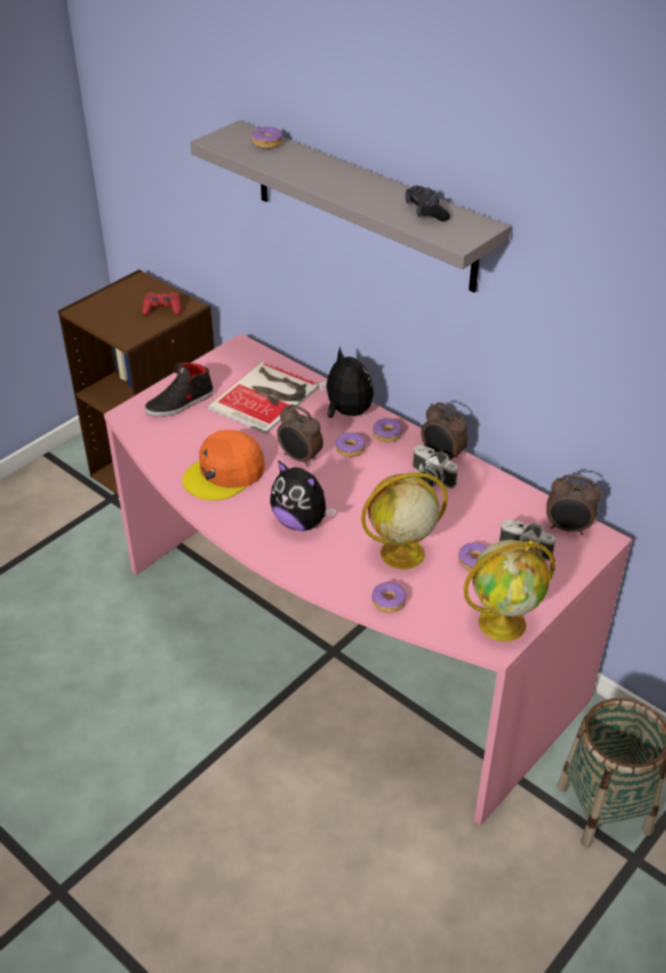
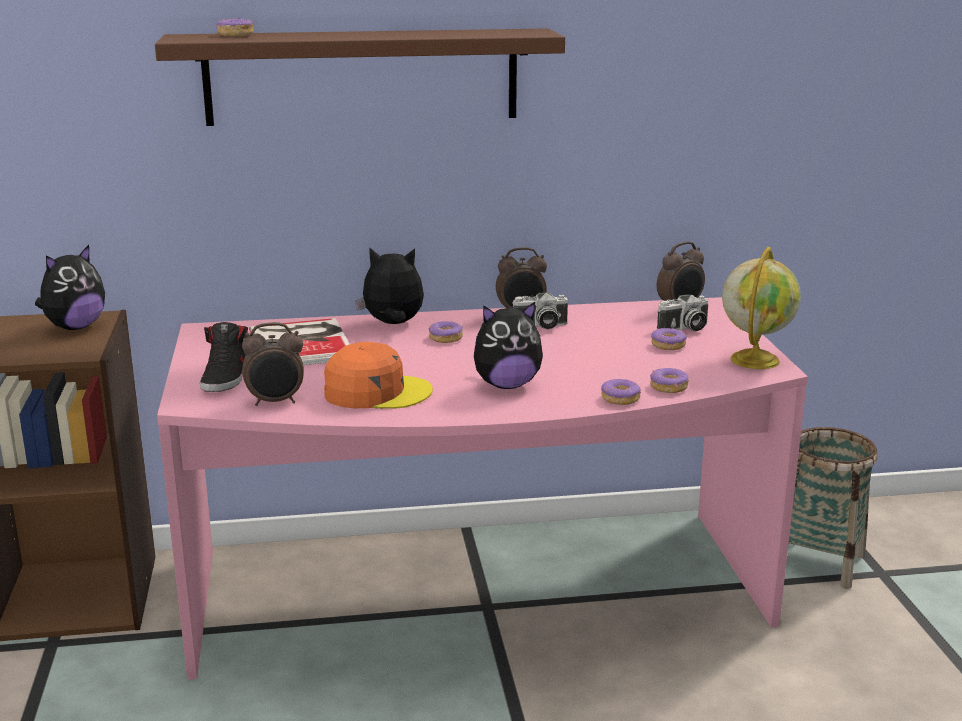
camera: 50 degrees left, 20 degrees down
red game controller [142,292,181,315] -> plush toy [35,245,105,330]
orange cap [182,430,265,500] -> orange cap turned 90 degrees counterclockwise [324,342,433,409]
grey shelf [190,120,511,293] -> brown shelf [155,28,565,126]
alarm clock [277,404,323,467] -> alarm clock moved to [242,322,304,406]
globe [361,472,448,569] -> none
donut [373,418,402,442] -> donut moved to [601,379,641,405]
black game controller [405,185,450,221] -> none

